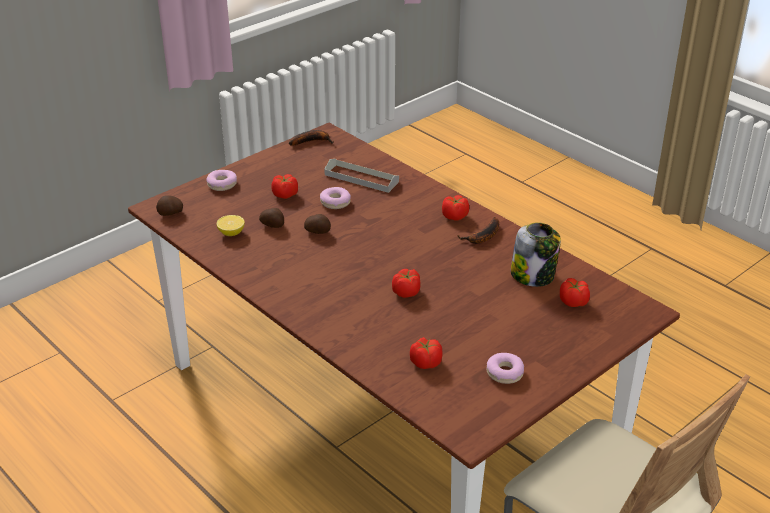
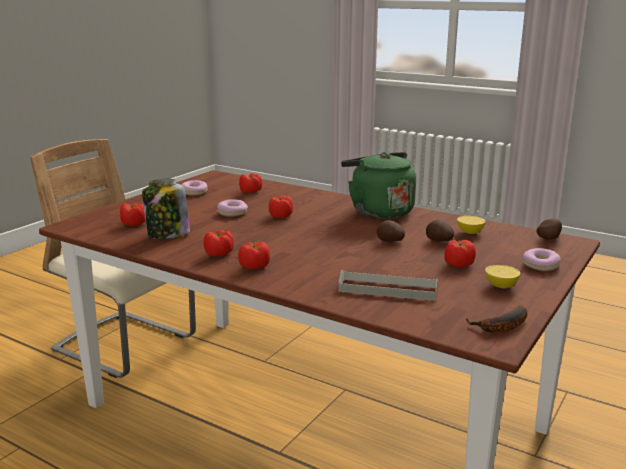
camera: 165 degrees right, 15 degrees down
donut [320,187,351,209] -> donut moved to [217,199,248,217]
banana [458,217,499,244] -> tomato [203,230,234,257]
none -> green kettle [341,152,416,219]
none -> lemon [485,265,520,288]

